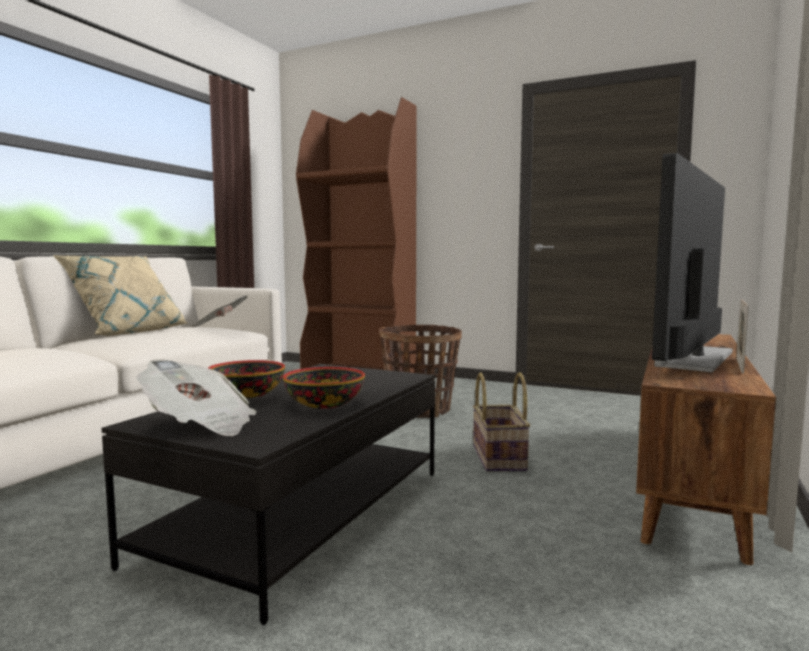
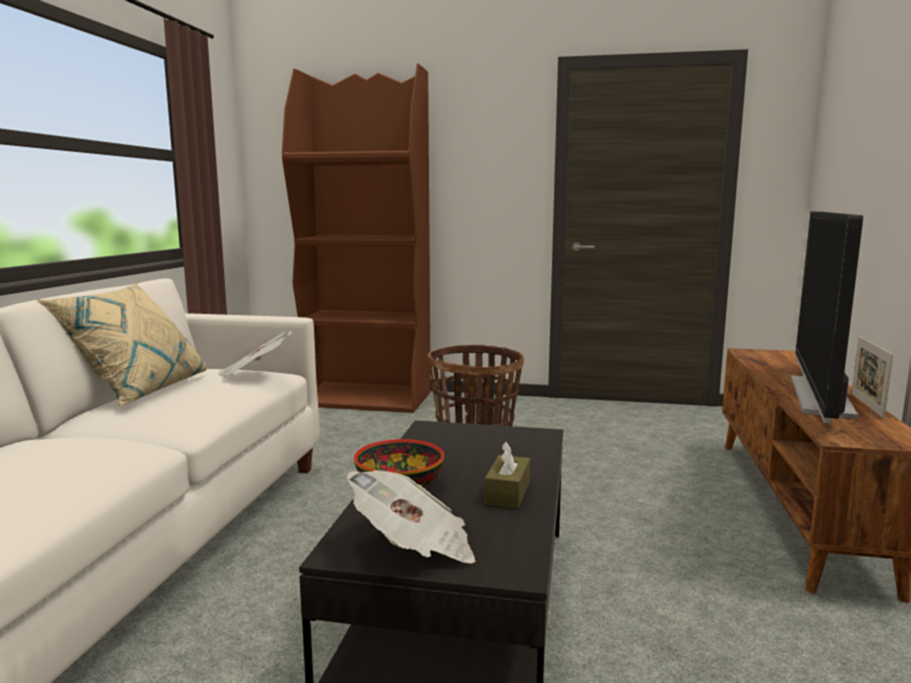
camera: 15 degrees left, 5 degrees up
bowl [283,367,365,409] -> brown tissue box [485,442,530,508]
basket [473,372,530,471] -> none

